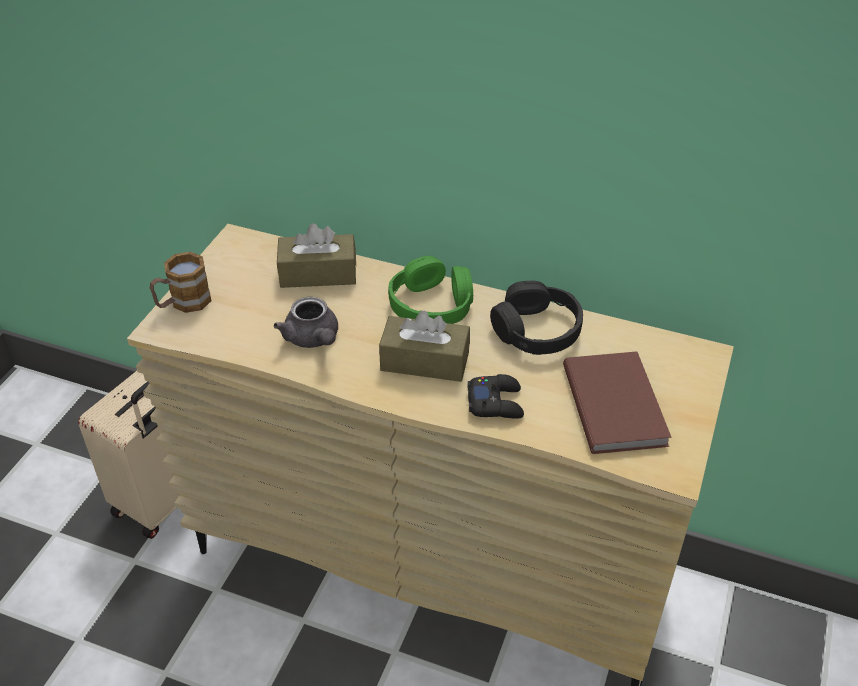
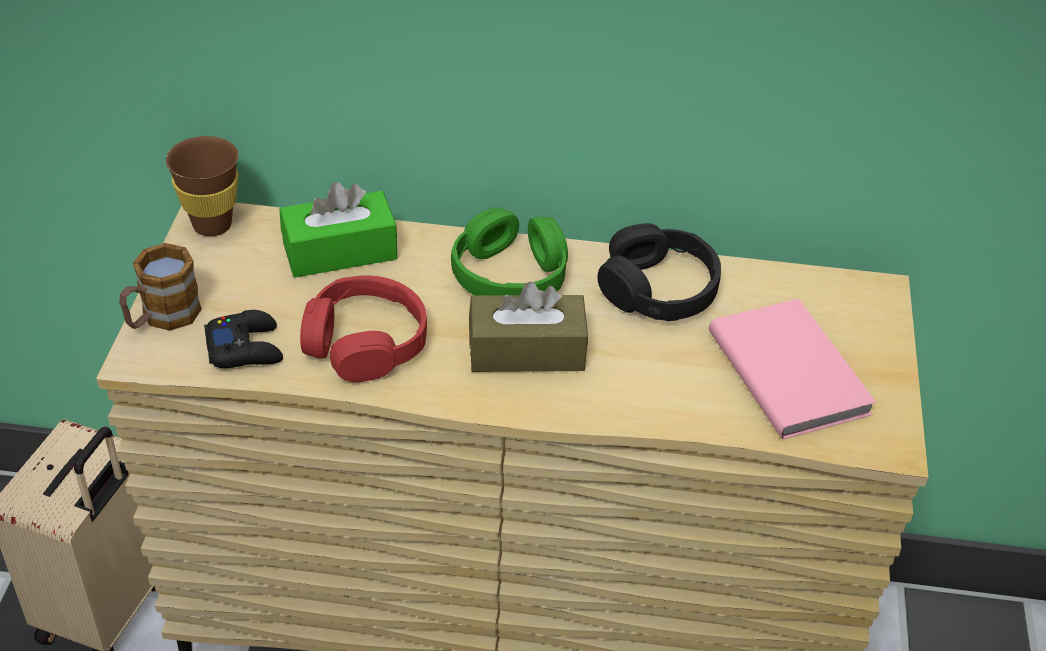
camera: 15 degrees left, 0 degrees up
grey teapot [274,297,338,348] -> red headphones [300,275,427,382]
brown tissue box [277,223,356,288] -> green tissue box [279,182,398,278]
black game controller [467,374,524,419] -> black game controller moved to [204,310,283,368]
brown book [563,351,672,454] -> pink book [709,299,876,439]
none -> brown cup [166,136,239,236]

